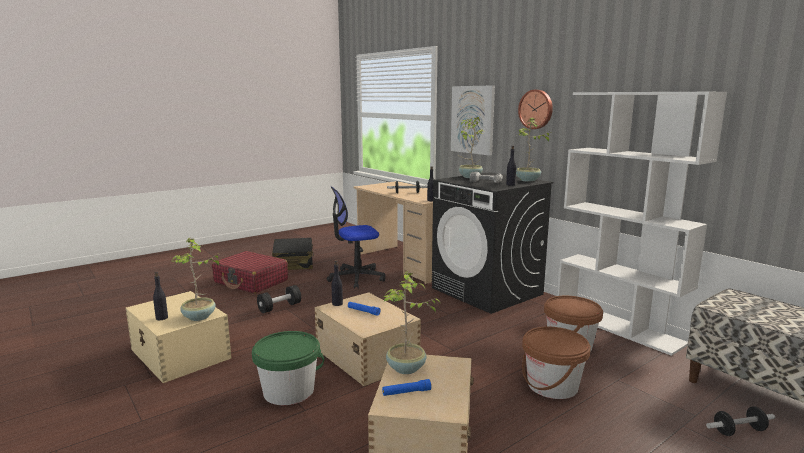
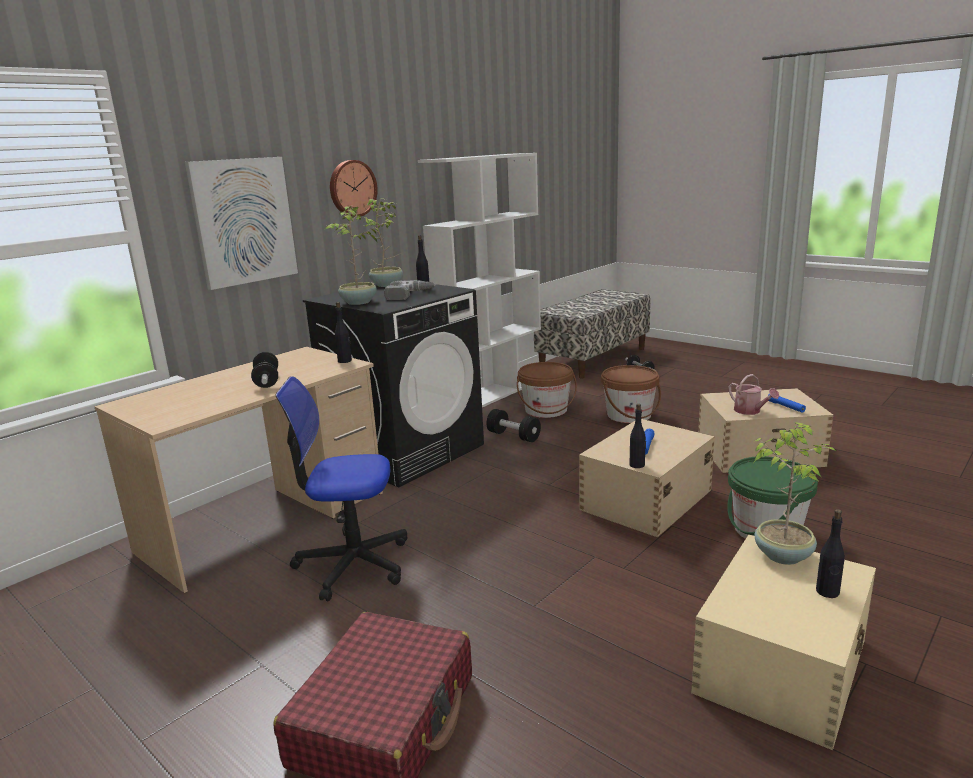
camera: 100 degrees left, 5 degrees up
black dumbbell [257,285,301,313] -> black dumbbell moved to [486,409,541,442]
black suitcase [272,238,314,270] -> none
office chair [327,186,385,289] -> office chair turned 120 degrees clockwise [276,376,407,601]
potted plant [383,271,441,374] -> watering can [729,374,779,415]

